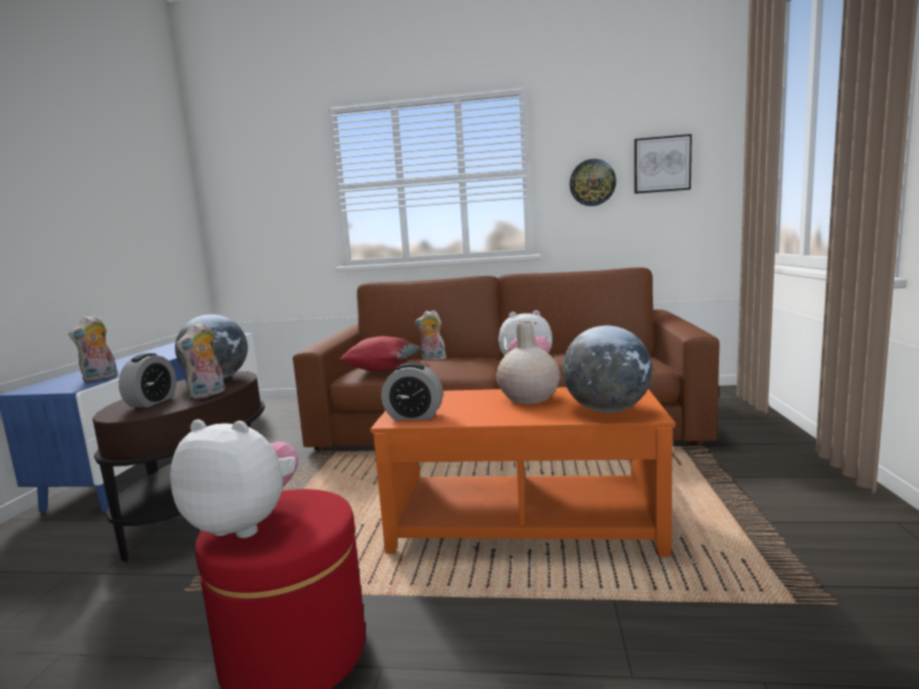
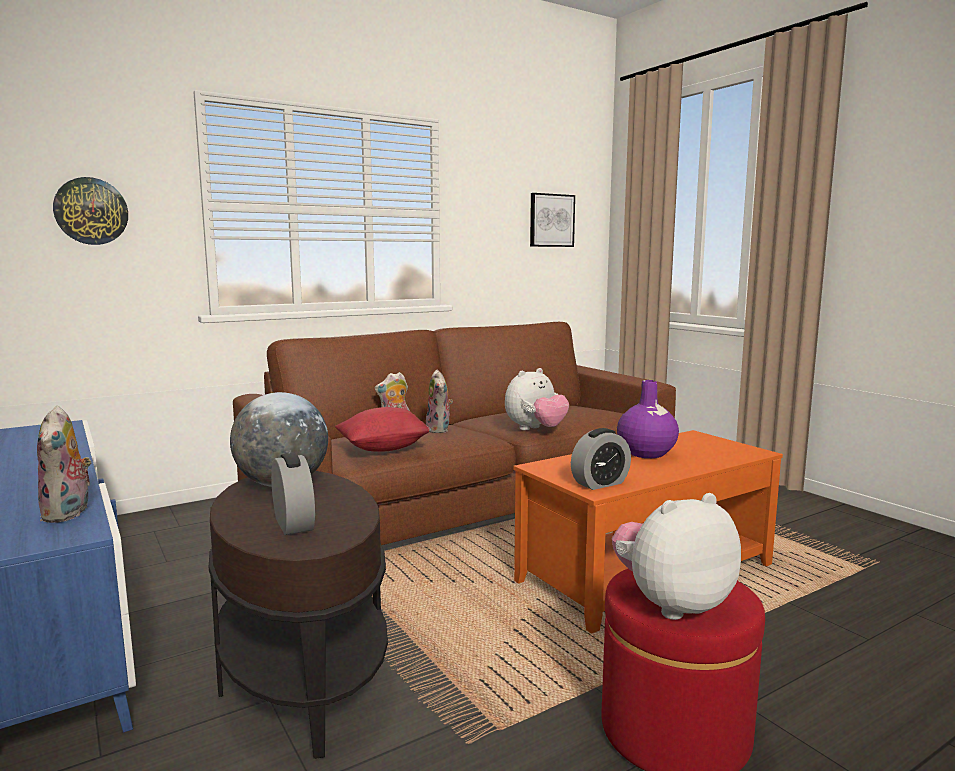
camera: 40 degrees left, 0 degrees up
plush toy [176,321,225,399] -> plush toy moved to [426,370,453,433]
beige vase [496,321,560,404] -> purple vase [617,380,679,458]
globe [562,326,652,413] -> none
wall clock [569,159,616,206] -> wall clock moved to [53,177,128,245]

